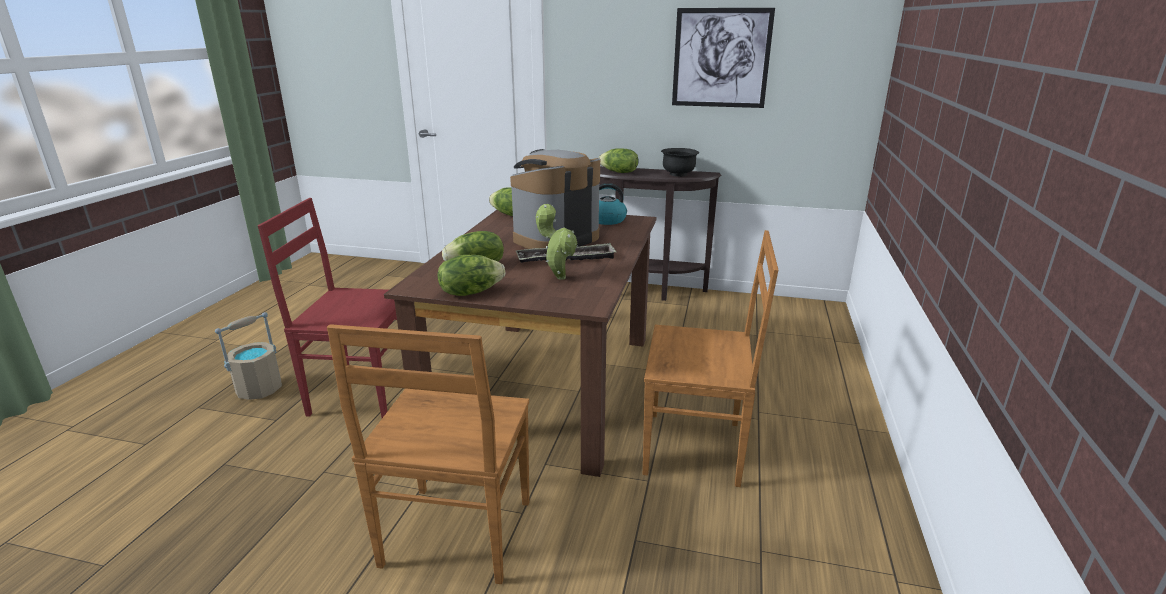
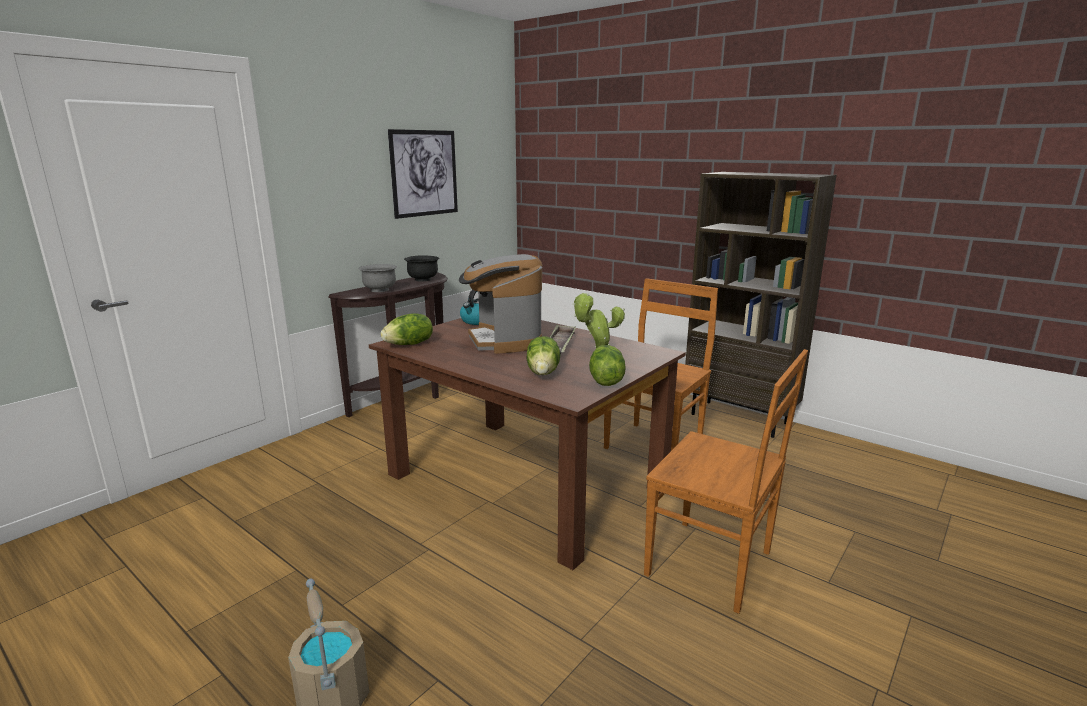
camera: 65 degrees left, 5 degrees down
red chair [258,198,397,418] -> none
lettuce [599,148,639,173] -> grey bowl [358,264,397,292]
none -> brown bookcase [685,172,837,438]

